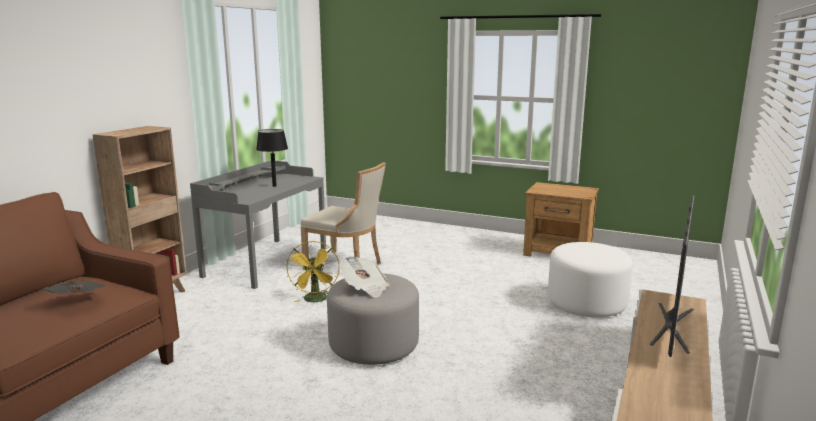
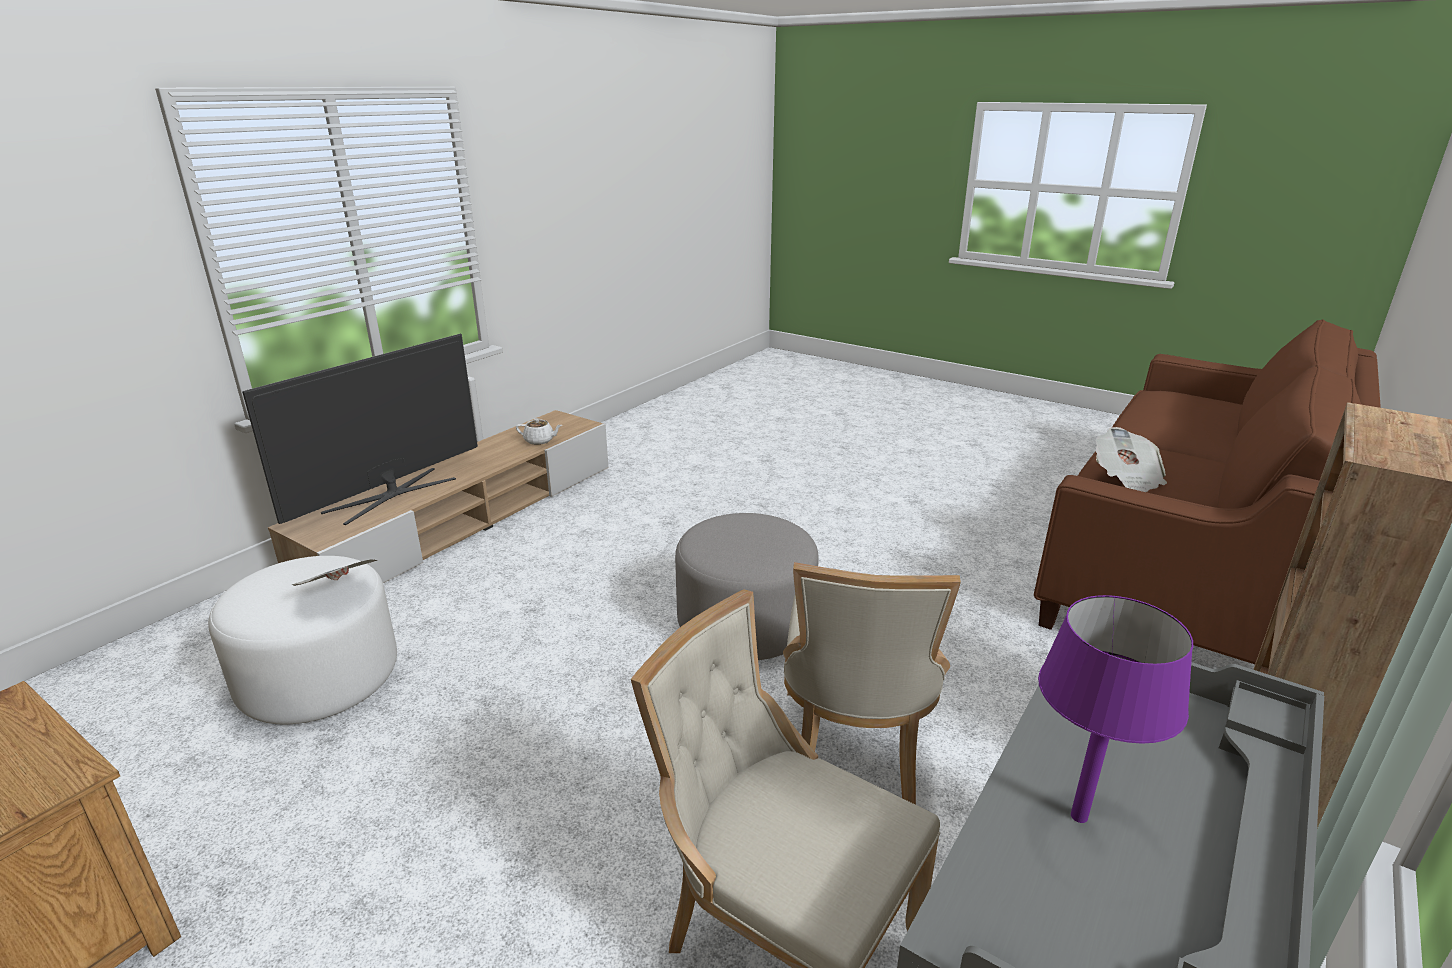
camera: 170 degrees left, 10 degrees up
black table lamp [256,129,288,187] -> purple table lamp [1038,595,1193,823]
yellow fan [286,241,340,302] -> beige chair [783,562,961,805]
newspaper [340,256,390,297] -> newspaper moved to [292,559,377,586]
none -> white teapot [516,418,562,445]

